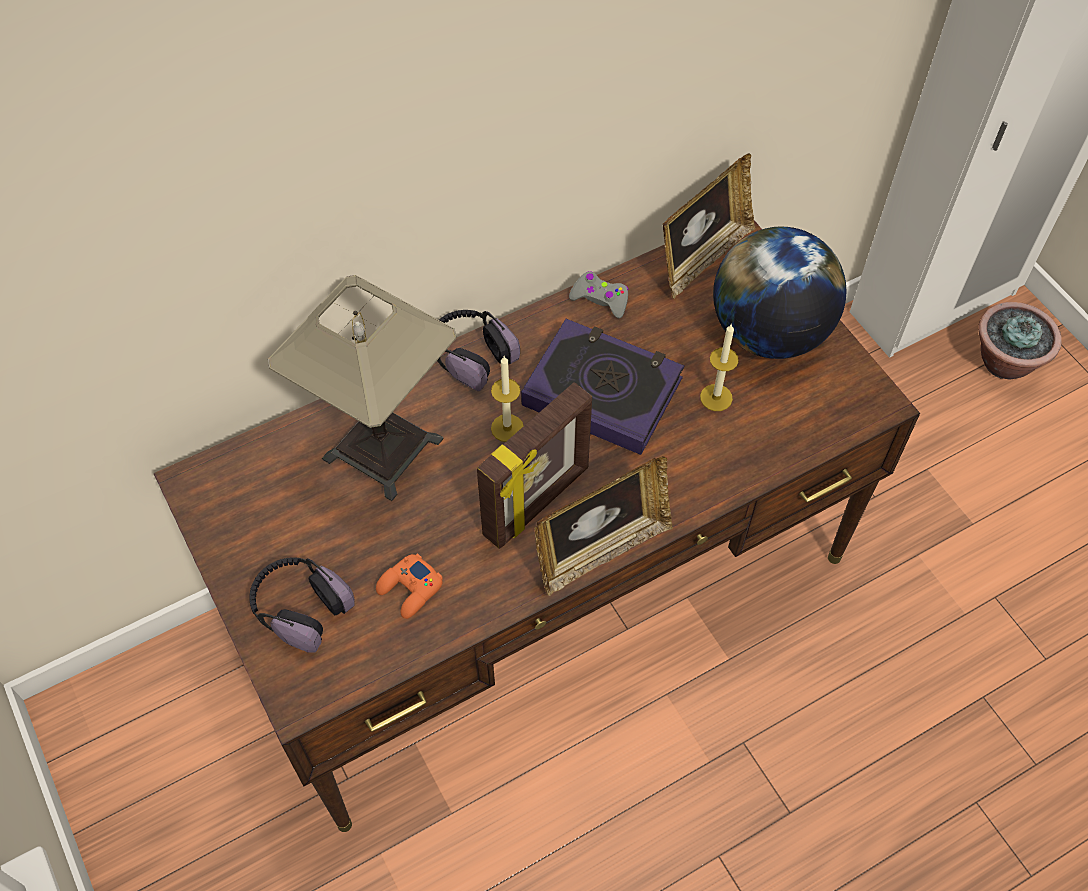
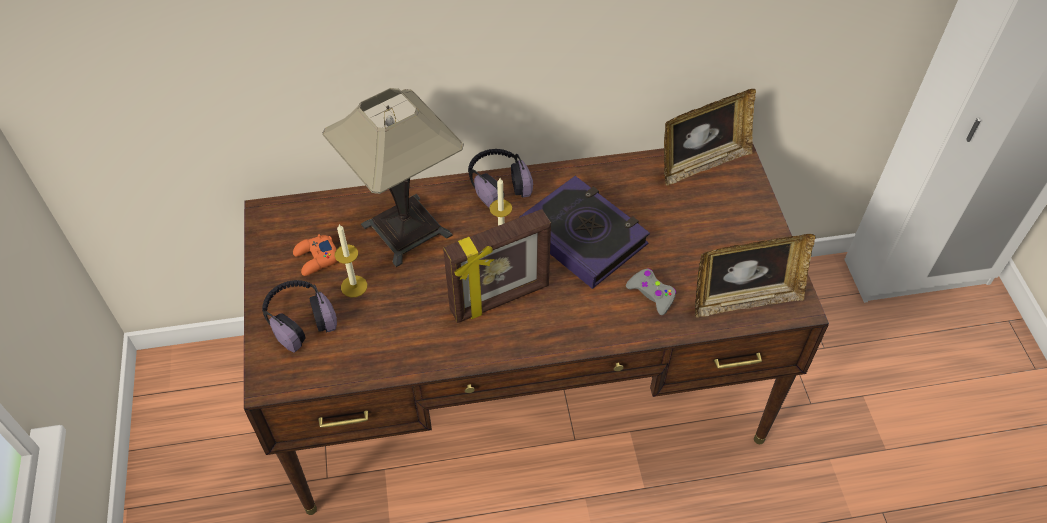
camera: 20 degrees right, 5 degrees down
orange game controller [376,553,443,619] -> orange game controller moved to [293,234,337,276]
picture frame [534,456,673,596] -> picture frame moved to [695,234,816,318]
grey game controller [569,271,629,318] -> grey game controller moved to [626,269,677,315]
candle [700,324,739,411] -> candle moved to [335,224,367,297]
globe [713,227,847,359] -> none
potted plant [978,302,1062,379] -> none

